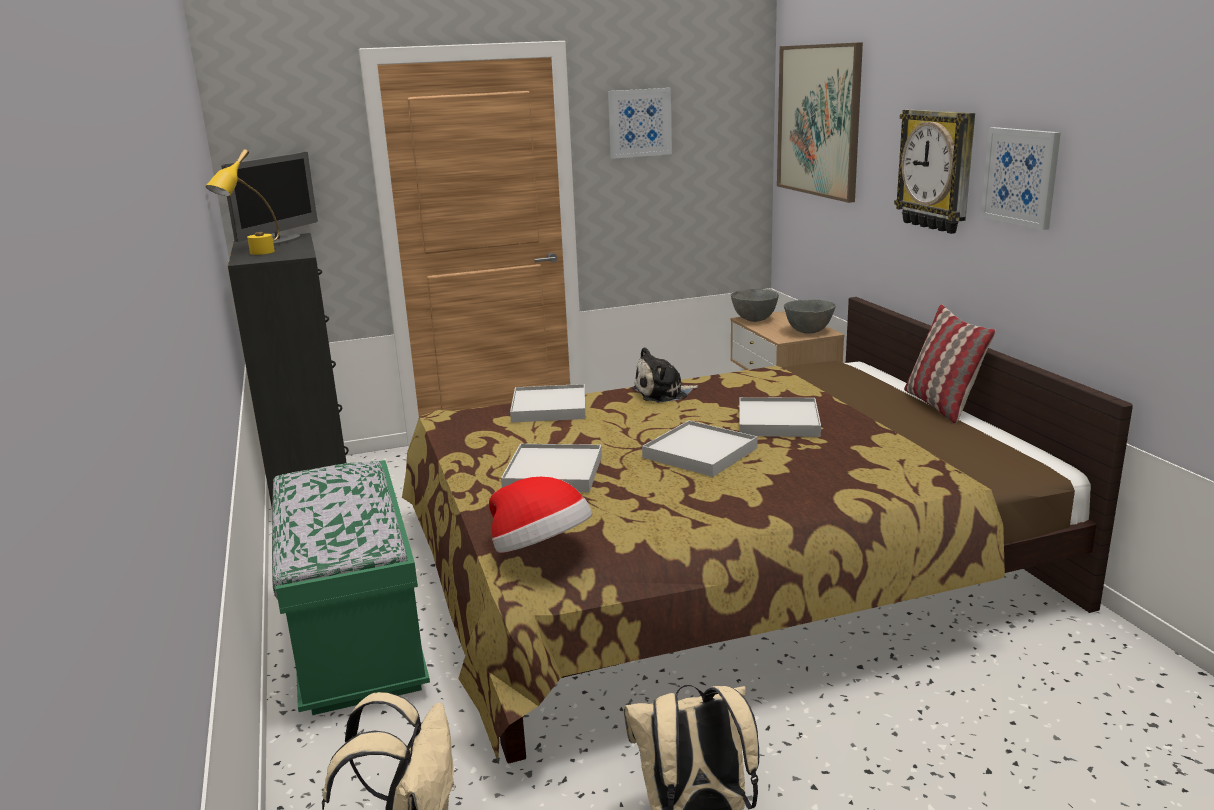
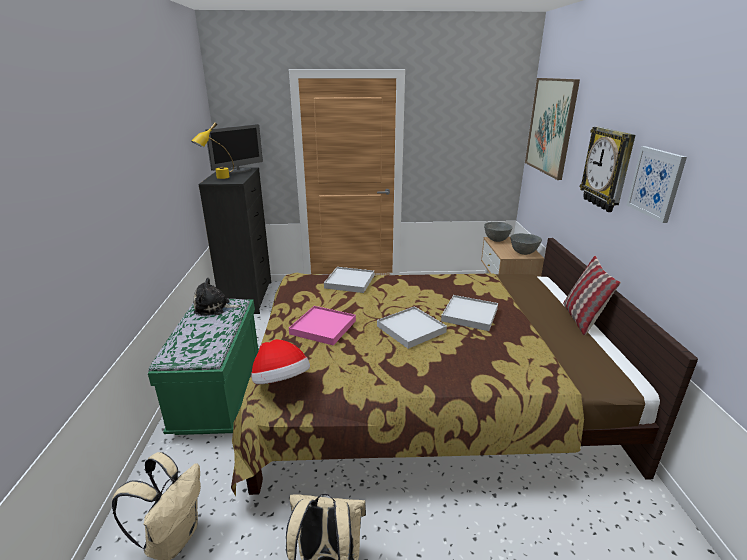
camera: 15 degrees right, 5 degrees up
white tray [501,444,602,492] -> pink tray [289,306,356,345]
picture [608,88,672,159] -> none
plush toy [632,347,699,402] -> plush toy moved to [194,277,241,316]

